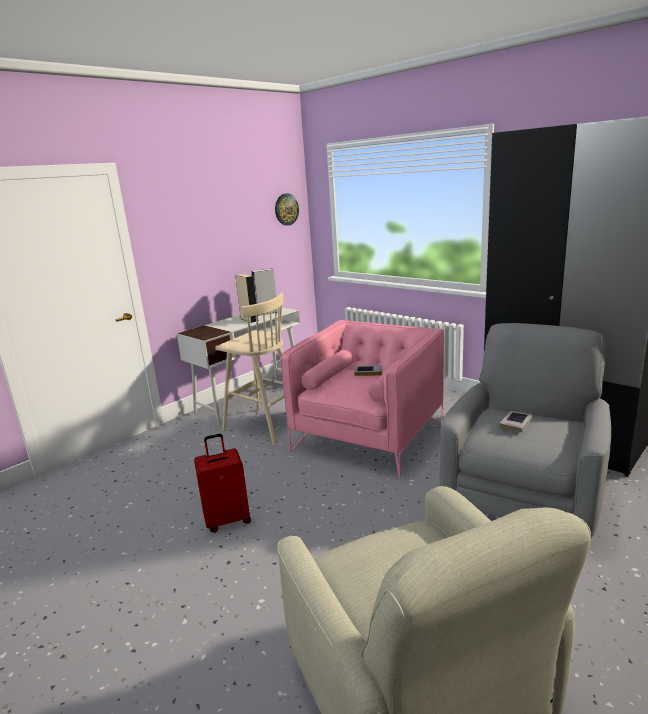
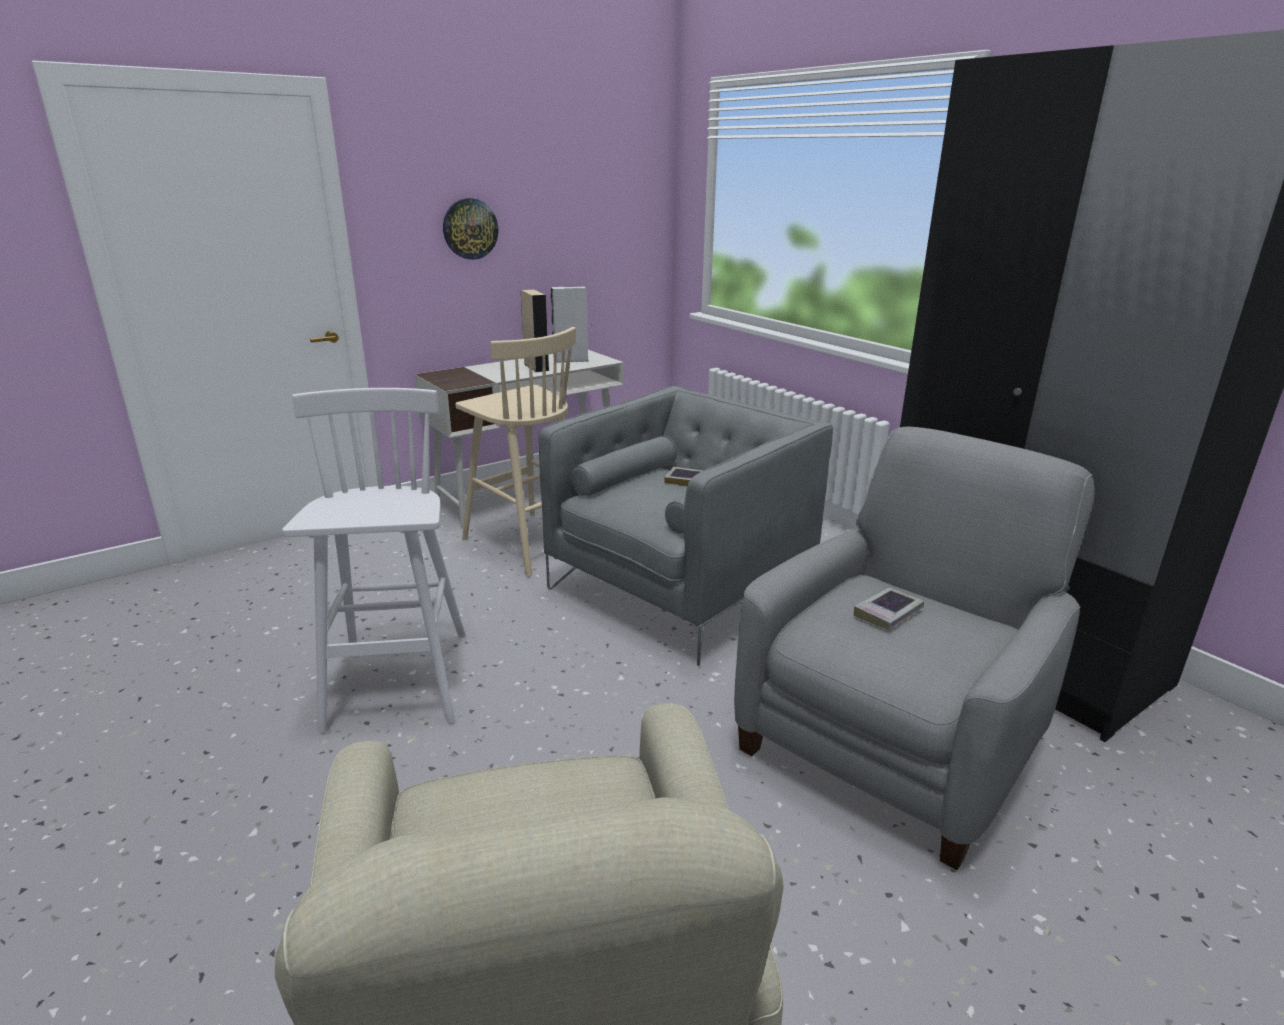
camera: 10 degrees right, 5 degrees up
red suitcase [194,434,251,532] -> white stool [282,388,466,734]
wall clock [275,194,299,225] -> wall clock moved to [443,198,498,260]
pink armchair [281,320,444,478] -> grey armchair [539,386,833,666]

